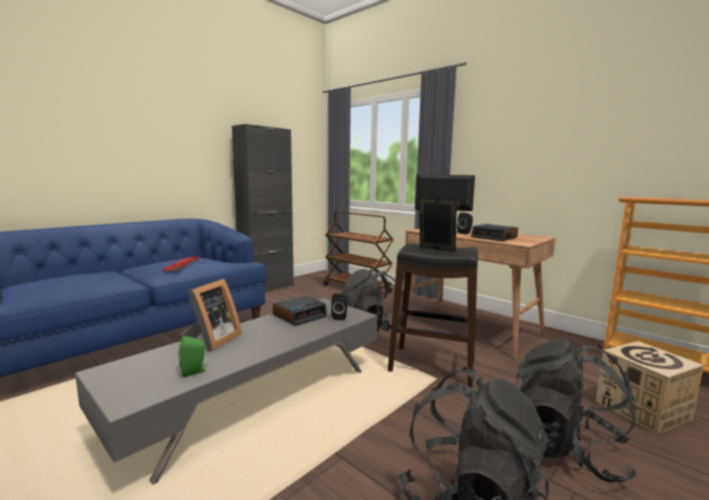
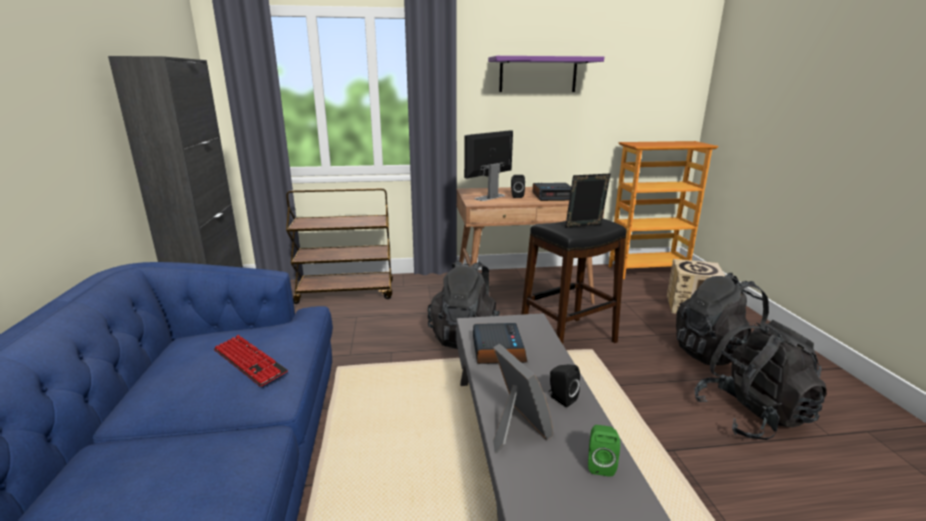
camera: 50 degrees left, 10 degrees up
black speaker [331,293,348,320] -> black speaker moved to [549,364,580,407]
none -> purple shelf [488,56,604,92]

